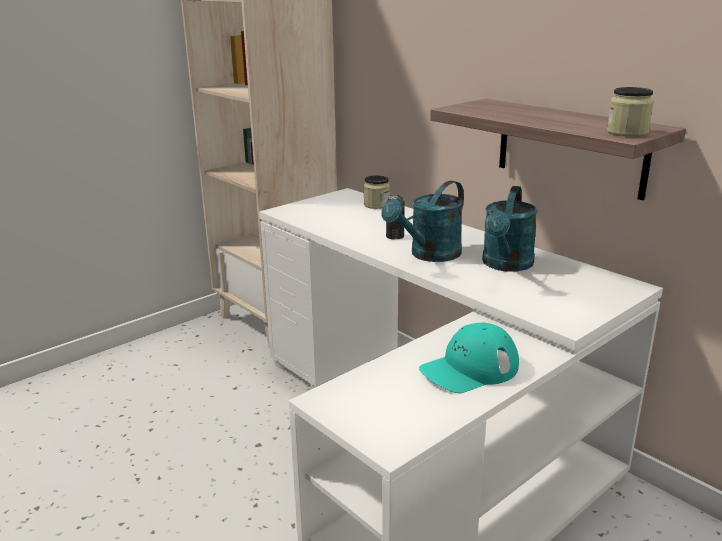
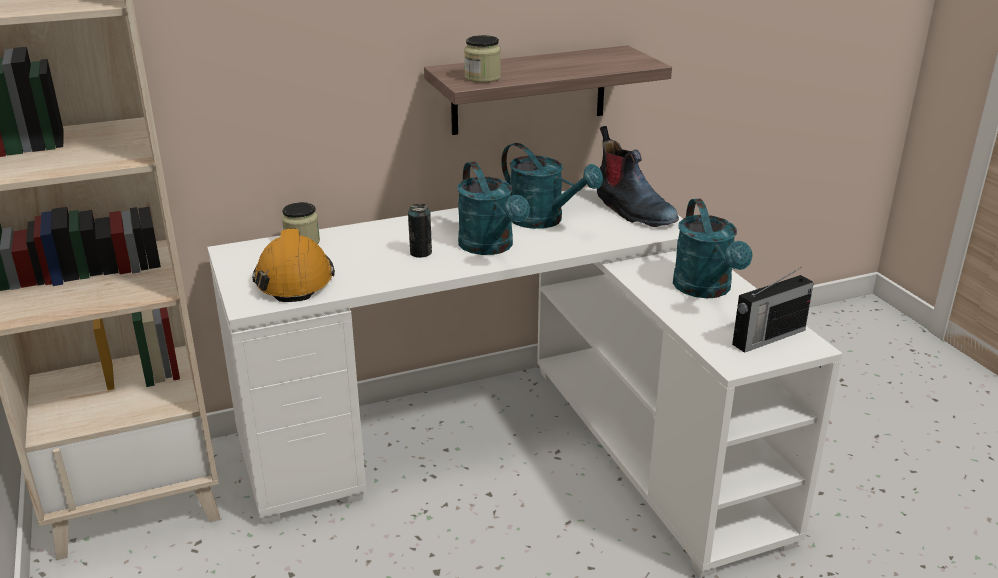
camera: 70 degrees left, 5 degrees up
turquoise cap [419,322,519,393] -> turquoise watering can [673,199,753,298]
jar [607,87,654,137] -> jar moved to [464,35,501,83]
none -> orange hard hat [252,228,335,302]
none -> boot [597,126,679,227]
none -> radio [732,267,814,353]

